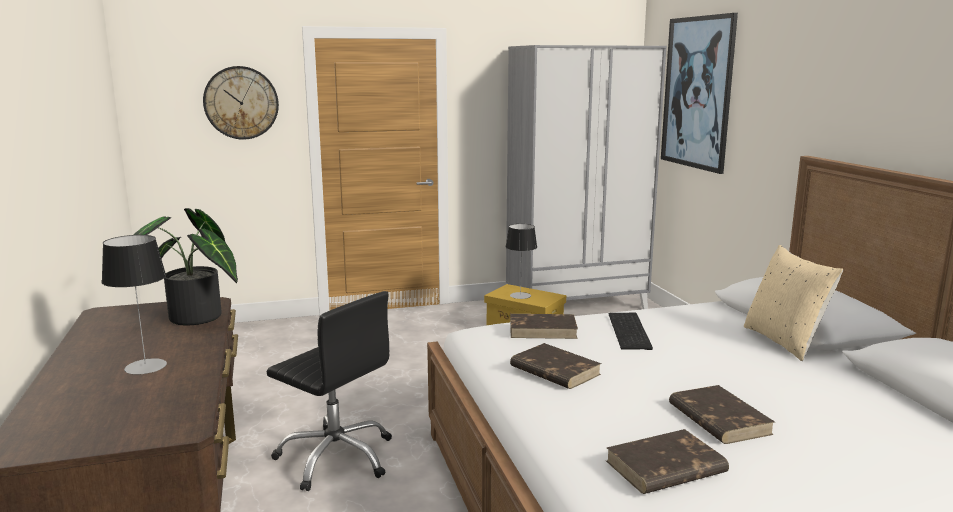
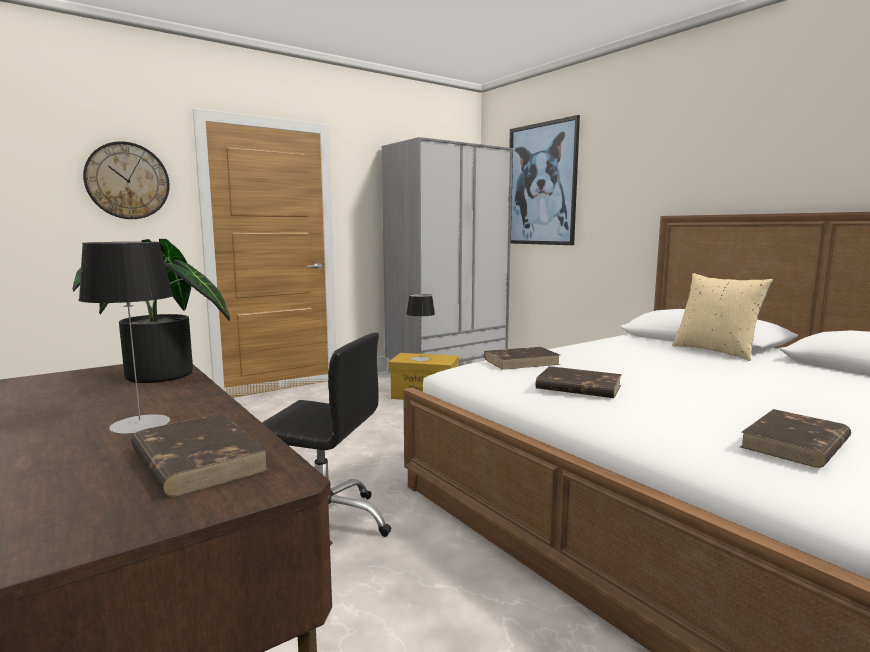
camera: 20 degrees left, 5 degrees down
keyboard [609,313,653,350] -> none
brown book [669,385,775,444] -> brown book moved to [131,413,269,497]

